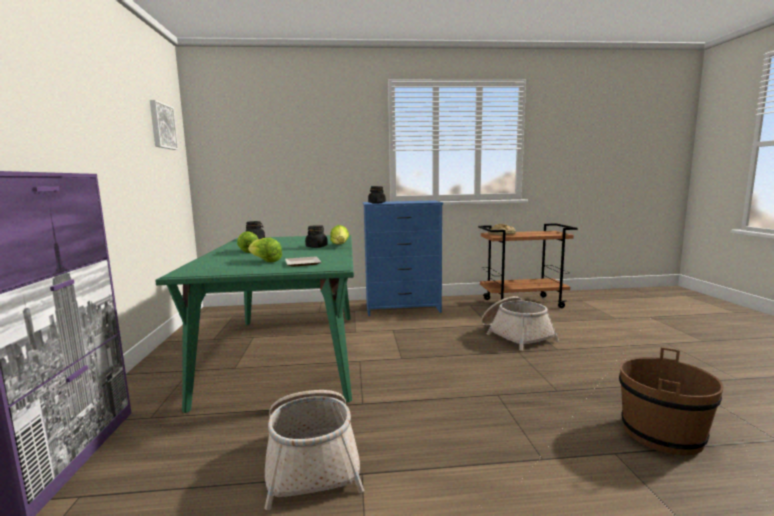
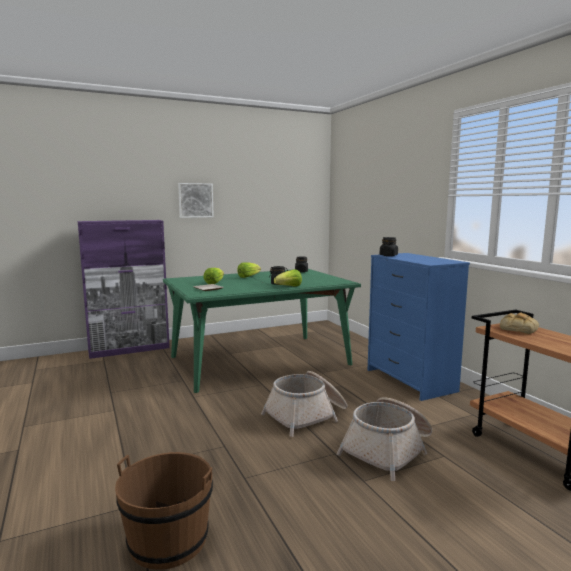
camera: 70 degrees right, 0 degrees up
picture [150,100,178,150] -> picture moved to [178,183,214,218]
basket [264,390,364,510] -> basket moved to [261,371,347,437]

